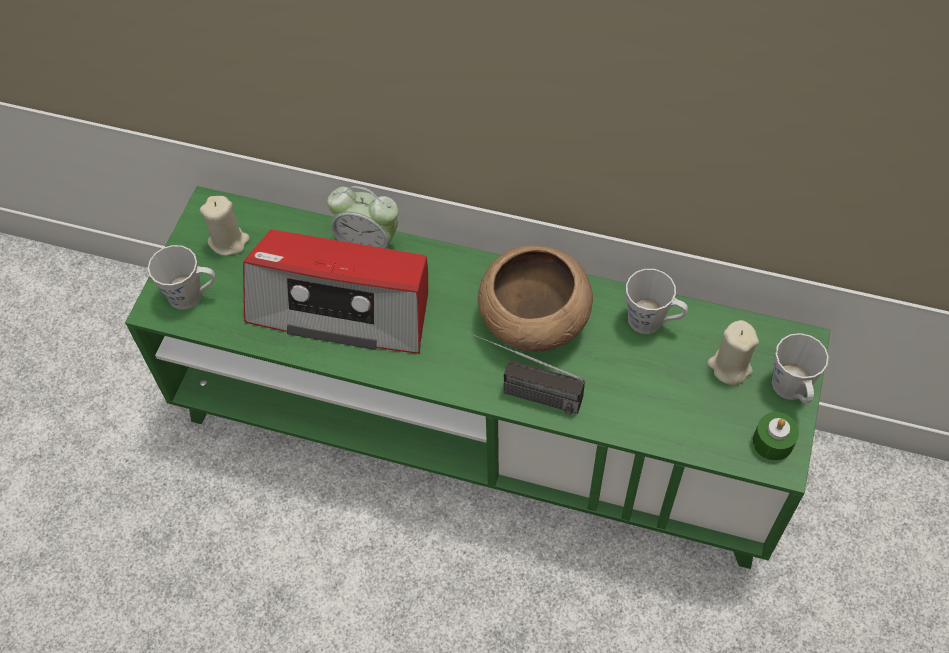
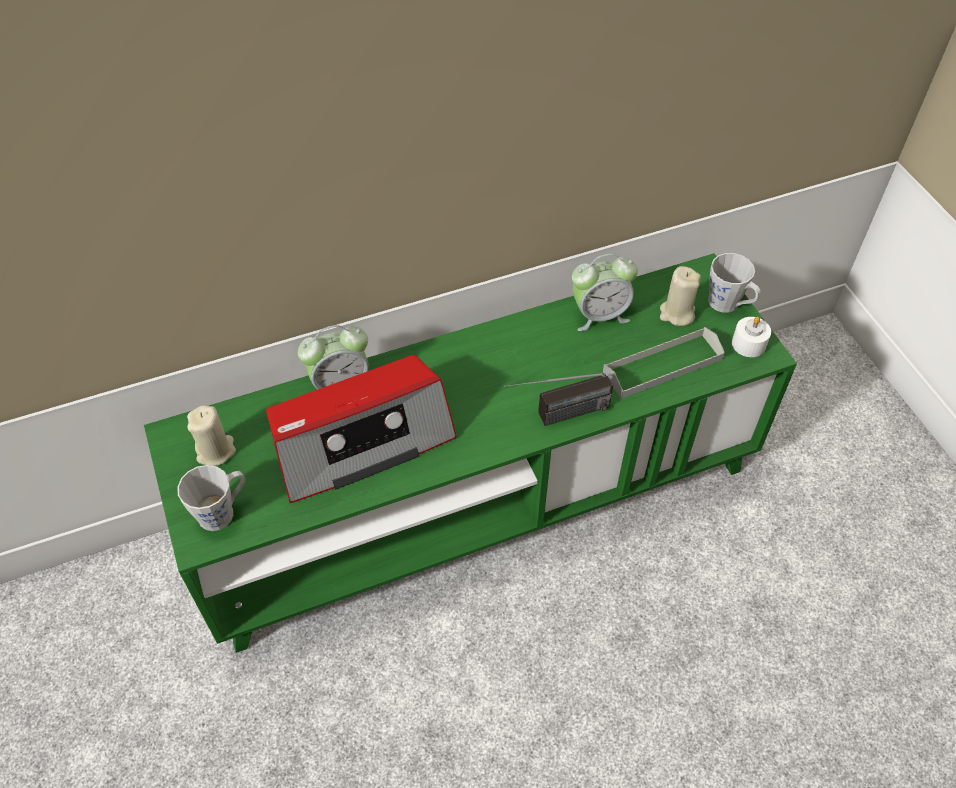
camera: 40 degrees left, 5 degrees down
brown bowl [478,245,593,352] -> none
grey mug [626,269,688,334] -> alarm clock [572,254,638,331]
green candle [753,412,799,461] -> white candle [732,317,771,357]
none -> grey tray [603,327,725,399]

